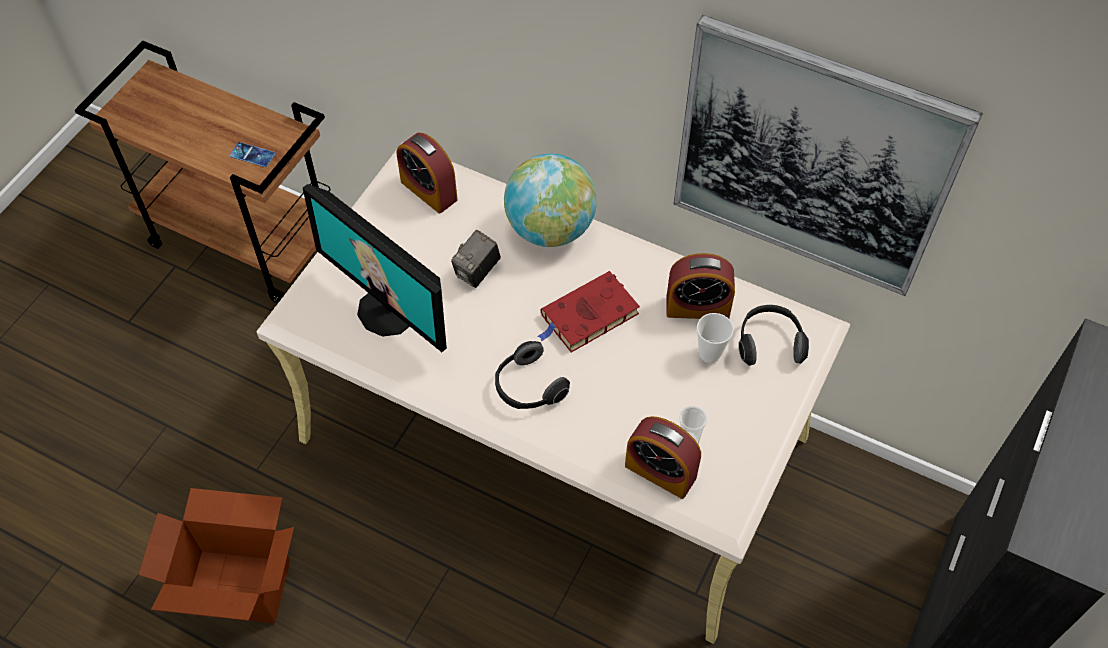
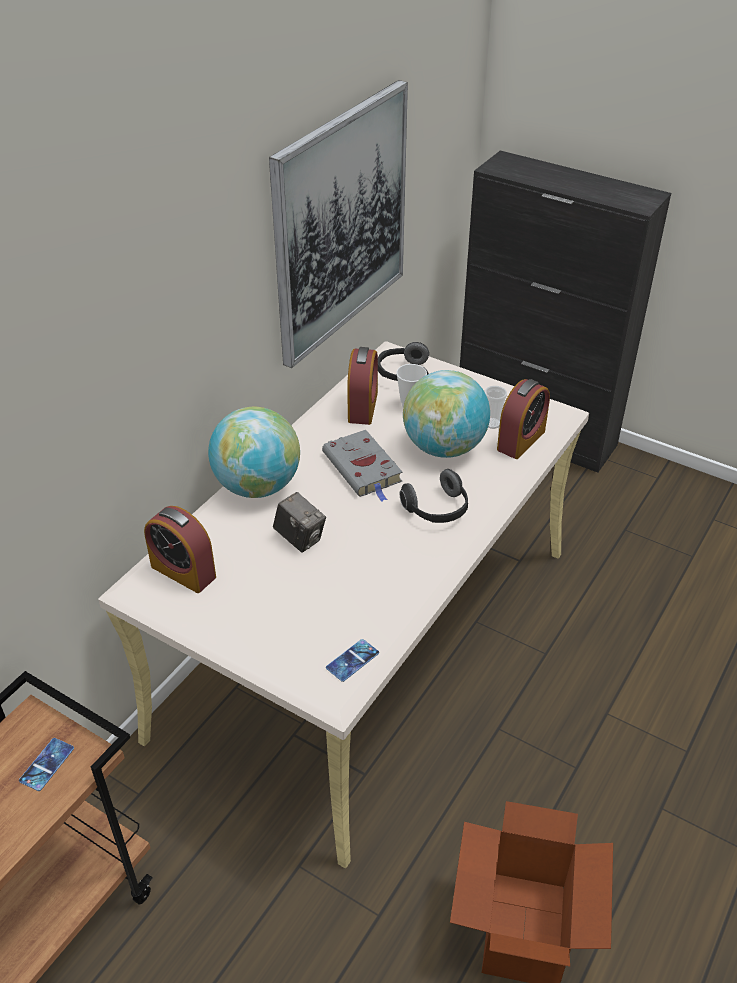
camera: 85 degrees left, 15 degrees down
monitor [303,184,447,352] -> none
alarm clock [397,133,458,214] -> alarm clock turned 75 degrees clockwise [144,506,216,593]
red book [537,271,640,352] -> grey book [322,430,403,502]
none -> phone [326,639,379,682]
none -> globe [403,370,490,458]

